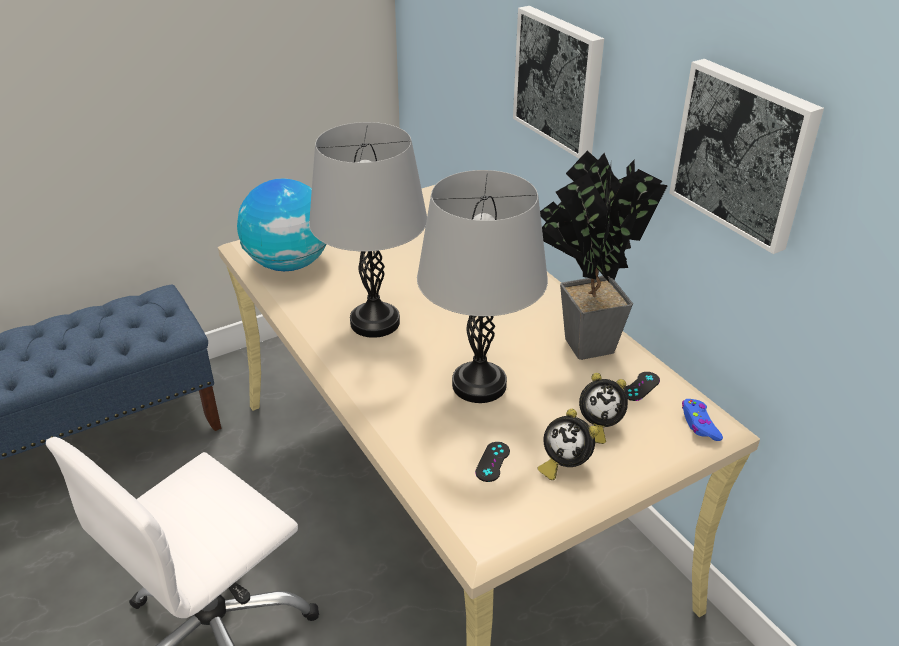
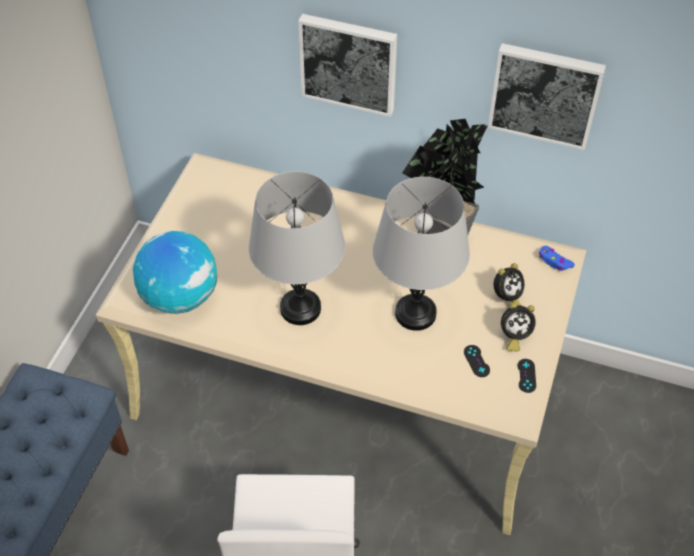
camera: 40 degrees left, 15 degrees up
black game controller [624,372,660,401] -> black game controller moved to [517,359,536,393]

